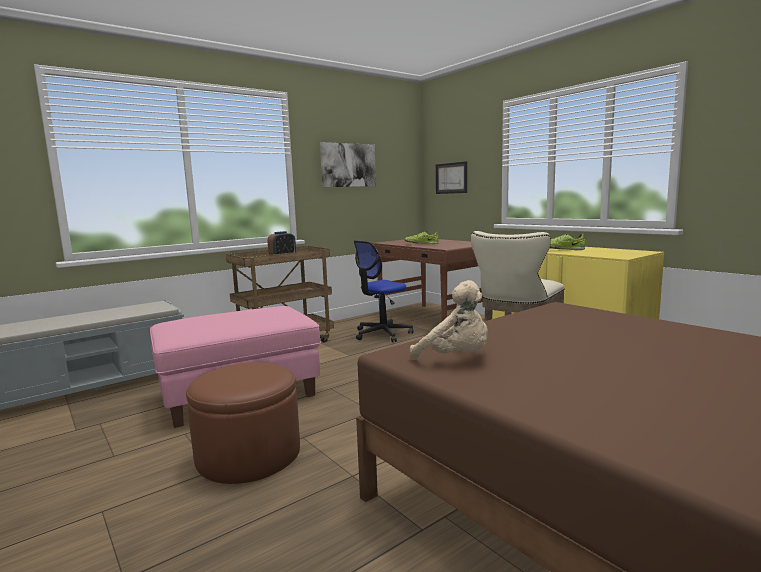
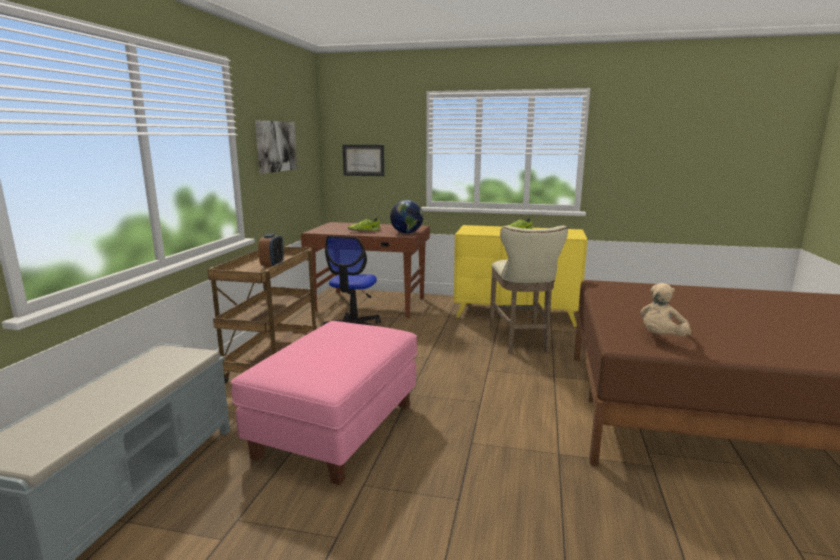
camera: 40 degrees left, 5 degrees up
brown ottoman [186,362,300,484] -> none
beige plush toy [410,280,488,360] -> beige plush toy turned 135 degrees clockwise [640,283,691,336]
none -> globe [390,200,423,233]

